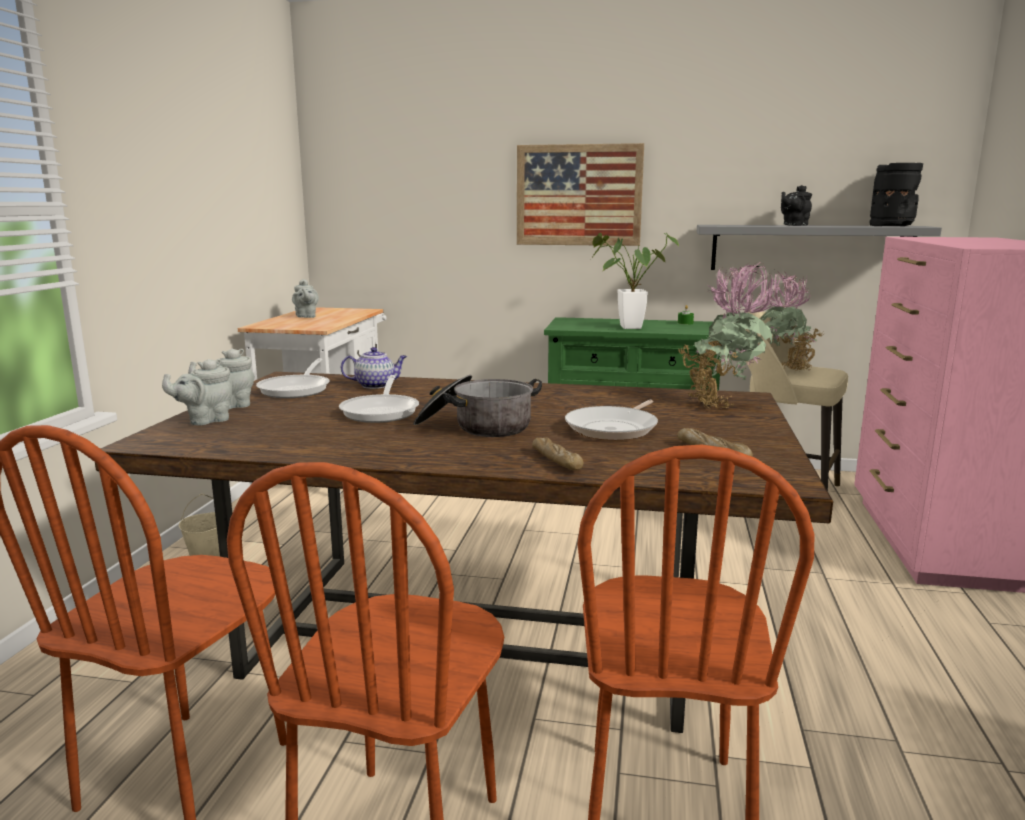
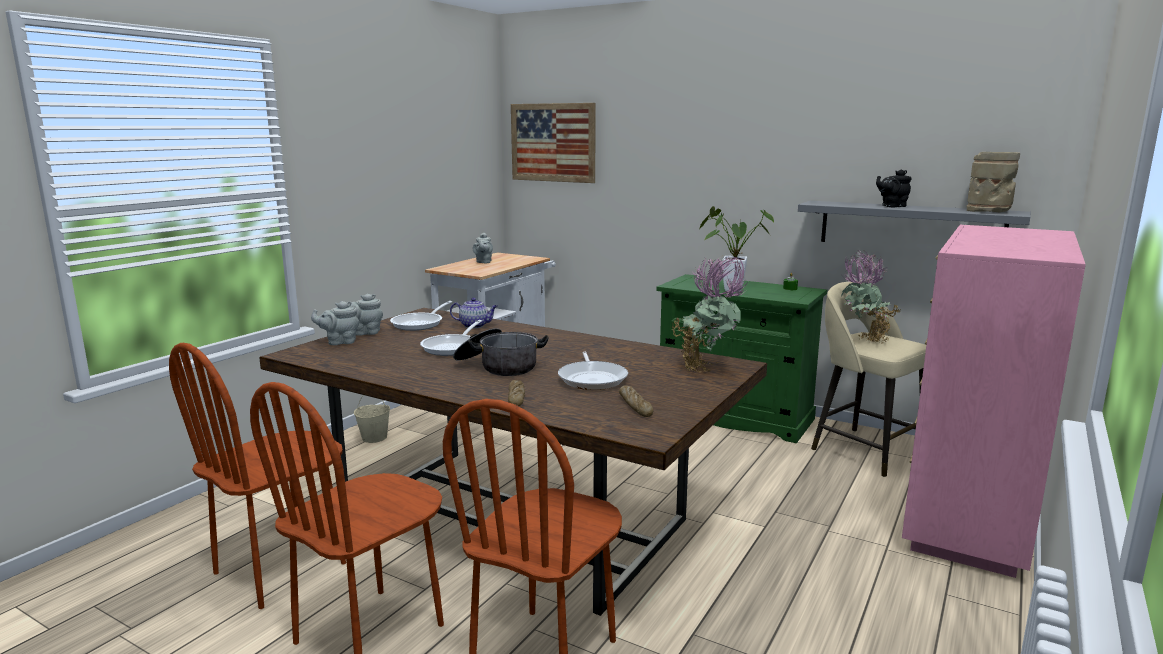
camera: 20 degrees right, 0 degrees up
picture [517,143,644,246] -> picture moved to [511,103,596,183]
frying pan [565,400,658,440] -> frying pan turned 60 degrees counterclockwise [558,351,628,390]
black vase [869,163,923,226] -> beige vase [967,152,1020,212]

